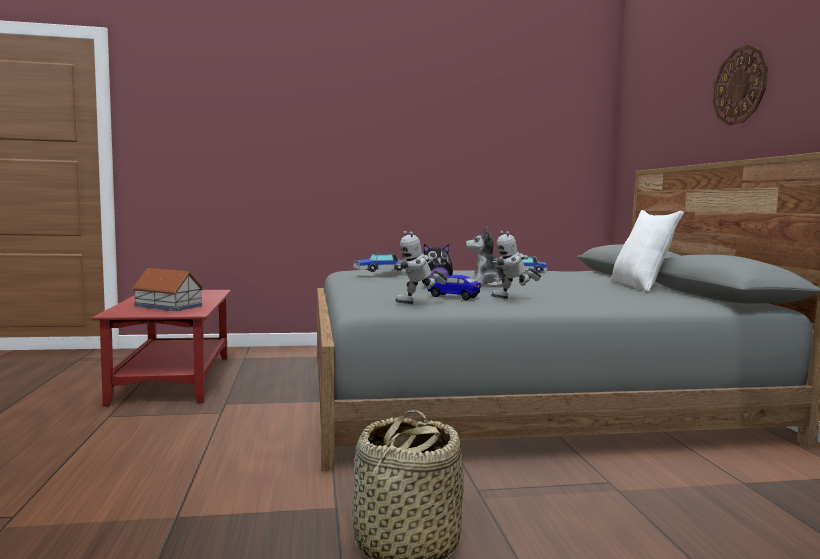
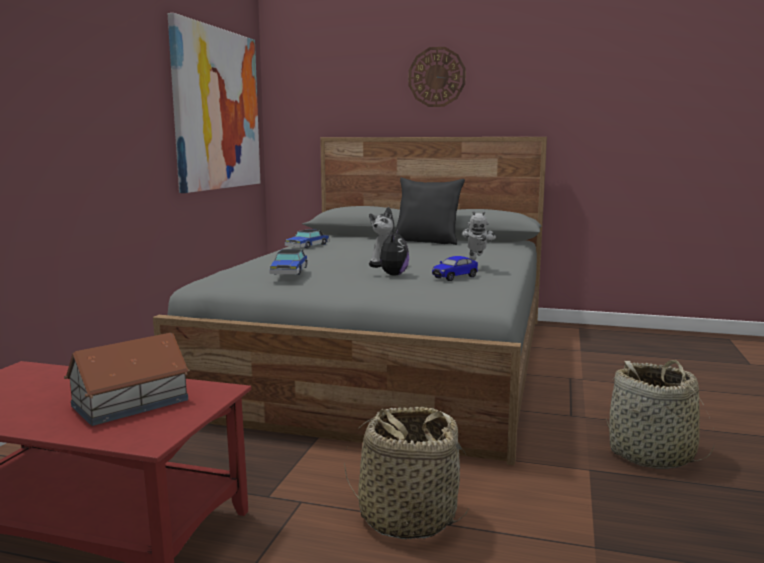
camera: 65 degrees left, 5 degrees up
toy robot [395,231,448,304] -> none
white pillow [611,210,684,292] -> black pillow [395,177,465,245]
none -> picture [168,13,260,193]
none -> basket [344,407,473,539]

